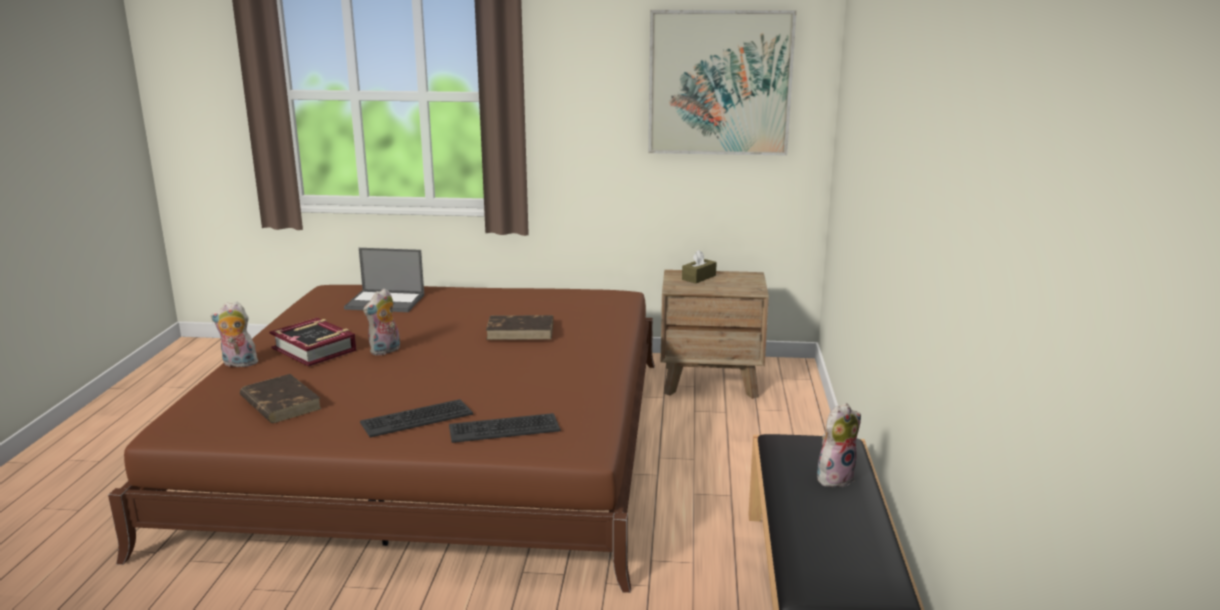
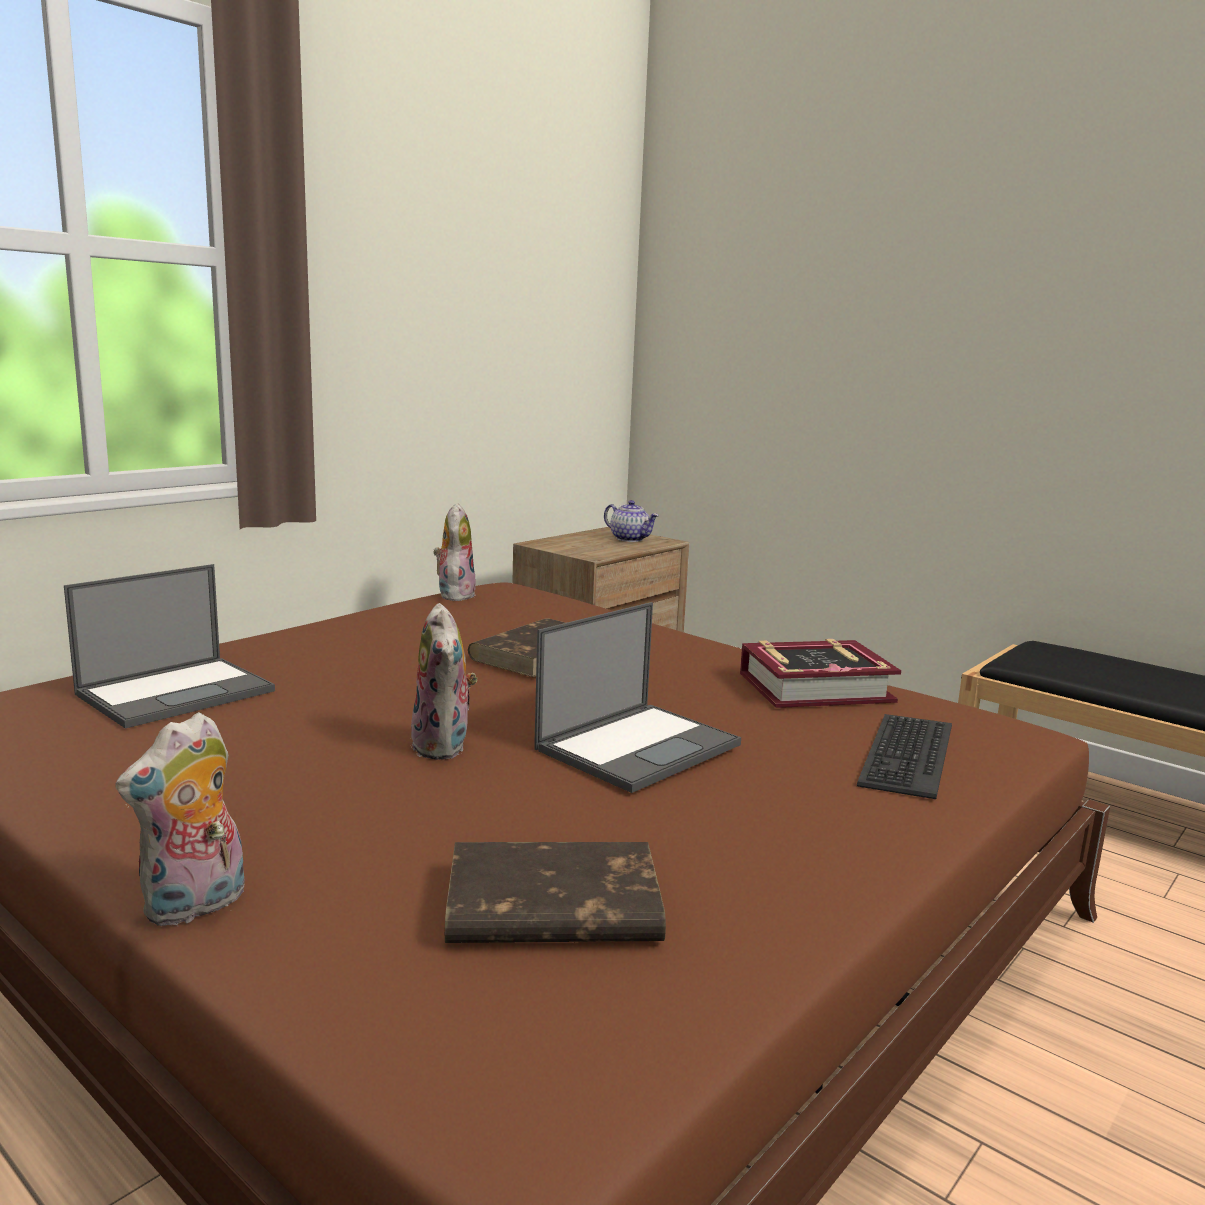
camera: 55 degrees left, 5 degrees down
book [270,318,357,367] -> book moved to [740,639,901,708]
keyboard [360,399,473,437] -> none
picture [648,10,797,156] -> none
brown tissue box [682,250,717,283] -> none
plush toy [817,403,861,487] -> plush toy moved to [433,503,476,601]
none -> laptop [534,602,741,793]
none -> teapot [604,500,659,542]

